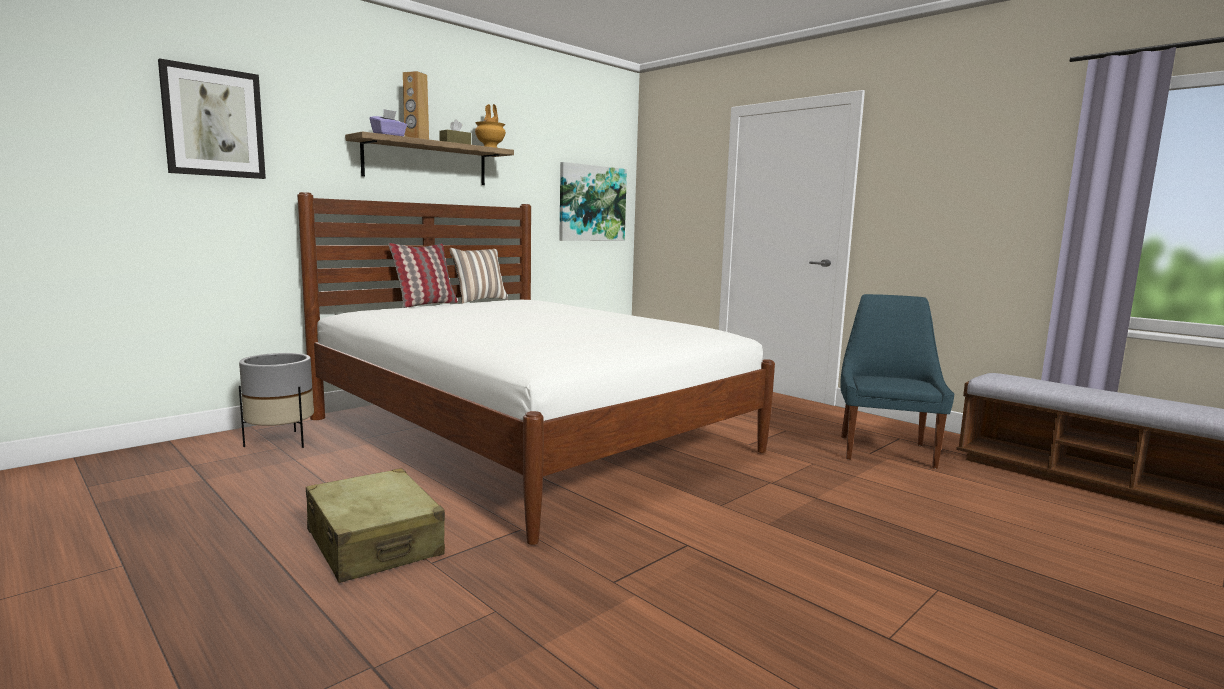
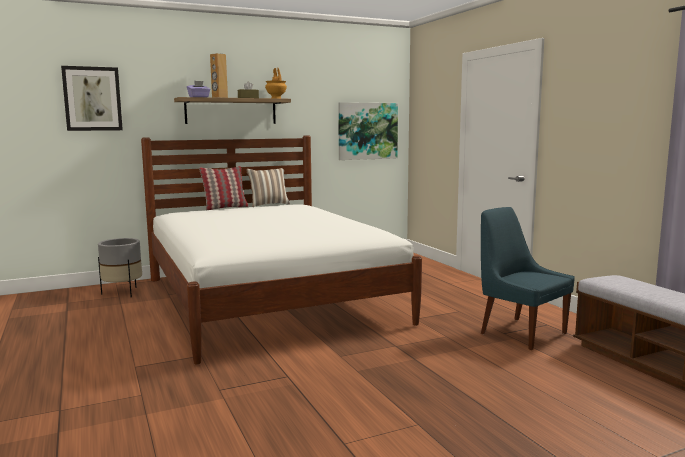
camera: 20 degrees right, 0 degrees up
beige suitcase [306,468,445,583] -> none
blue chair [840,294,955,469] -> blue chair turned 75 degrees counterclockwise [481,207,575,350]

